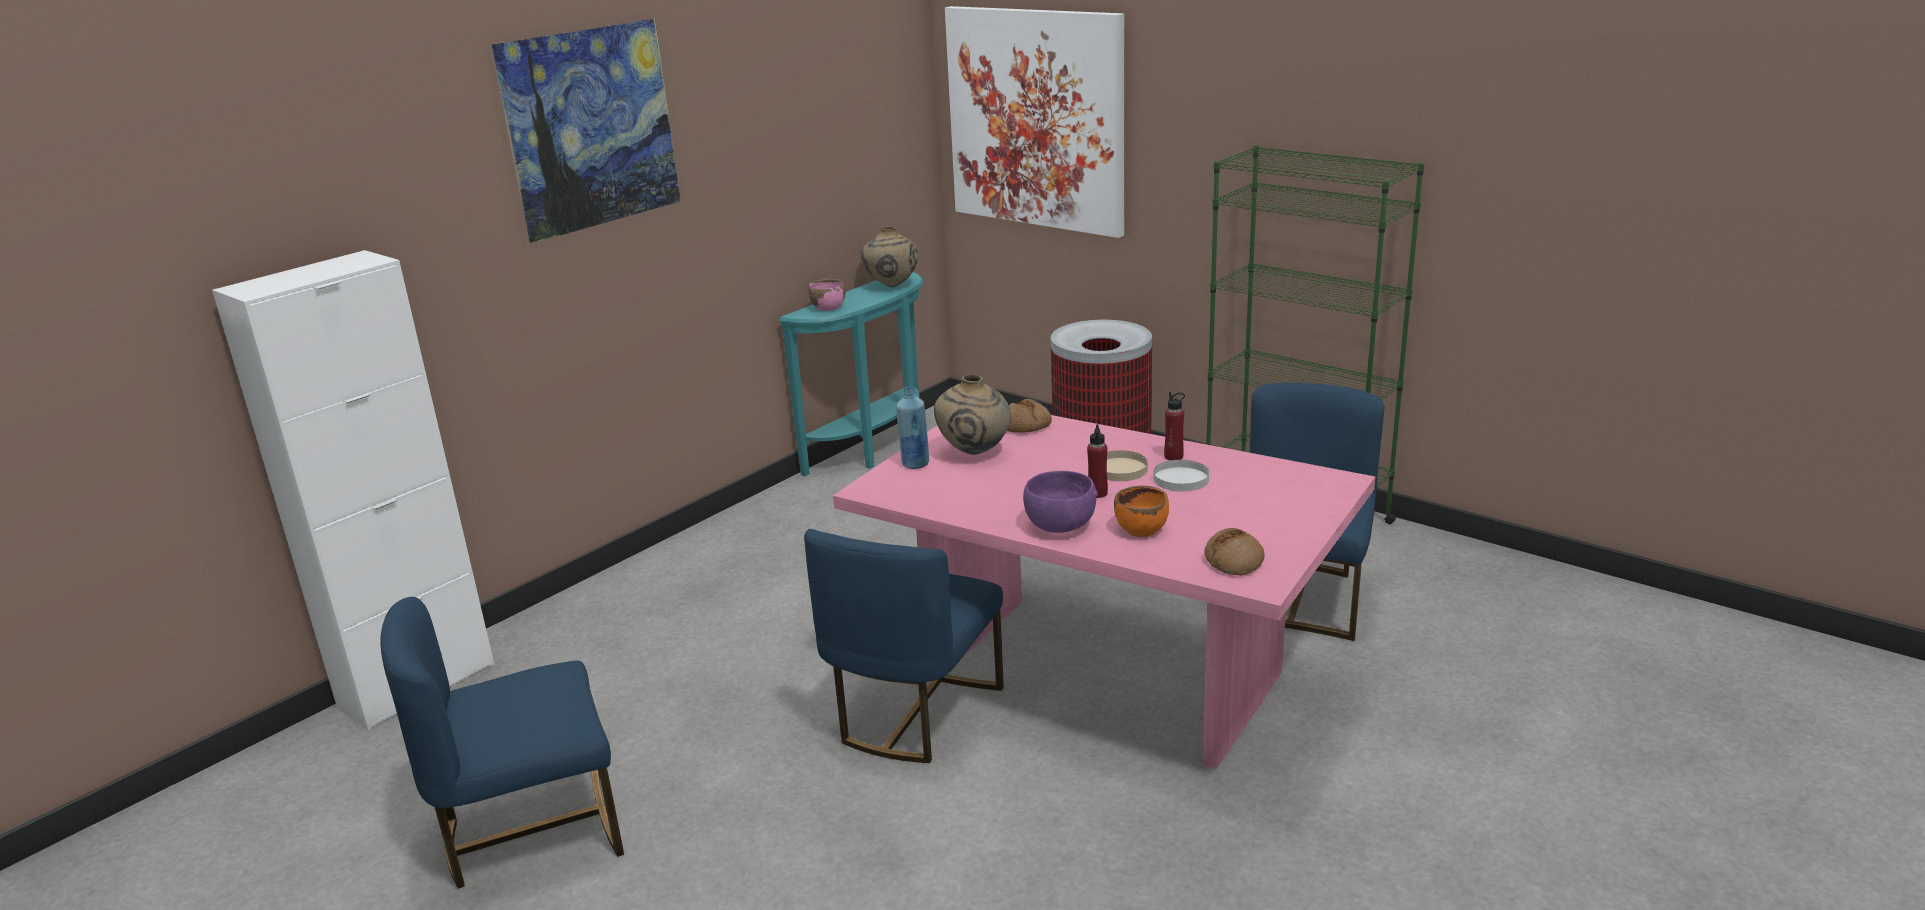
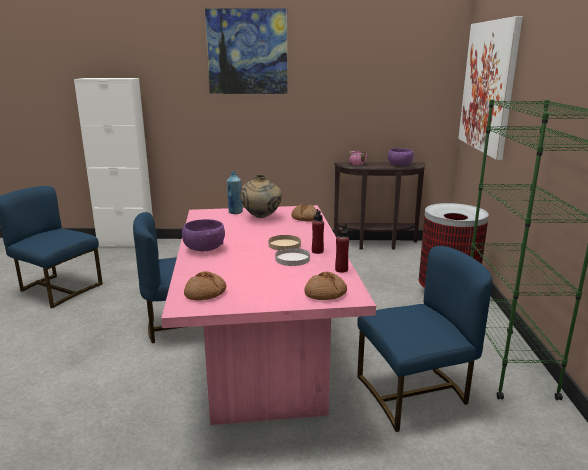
camera: 50 degrees right, 5 degrees down
turquoise console table [779,272,924,476] -> brown console table [334,162,425,250]
beige vase [861,227,918,287] -> purple bowl [388,148,414,166]
red bottle [1087,424,1108,498] -> red bottle moved to [335,224,349,273]
orange bowl [1114,486,1169,537] -> none
none -> bread [304,272,347,300]

